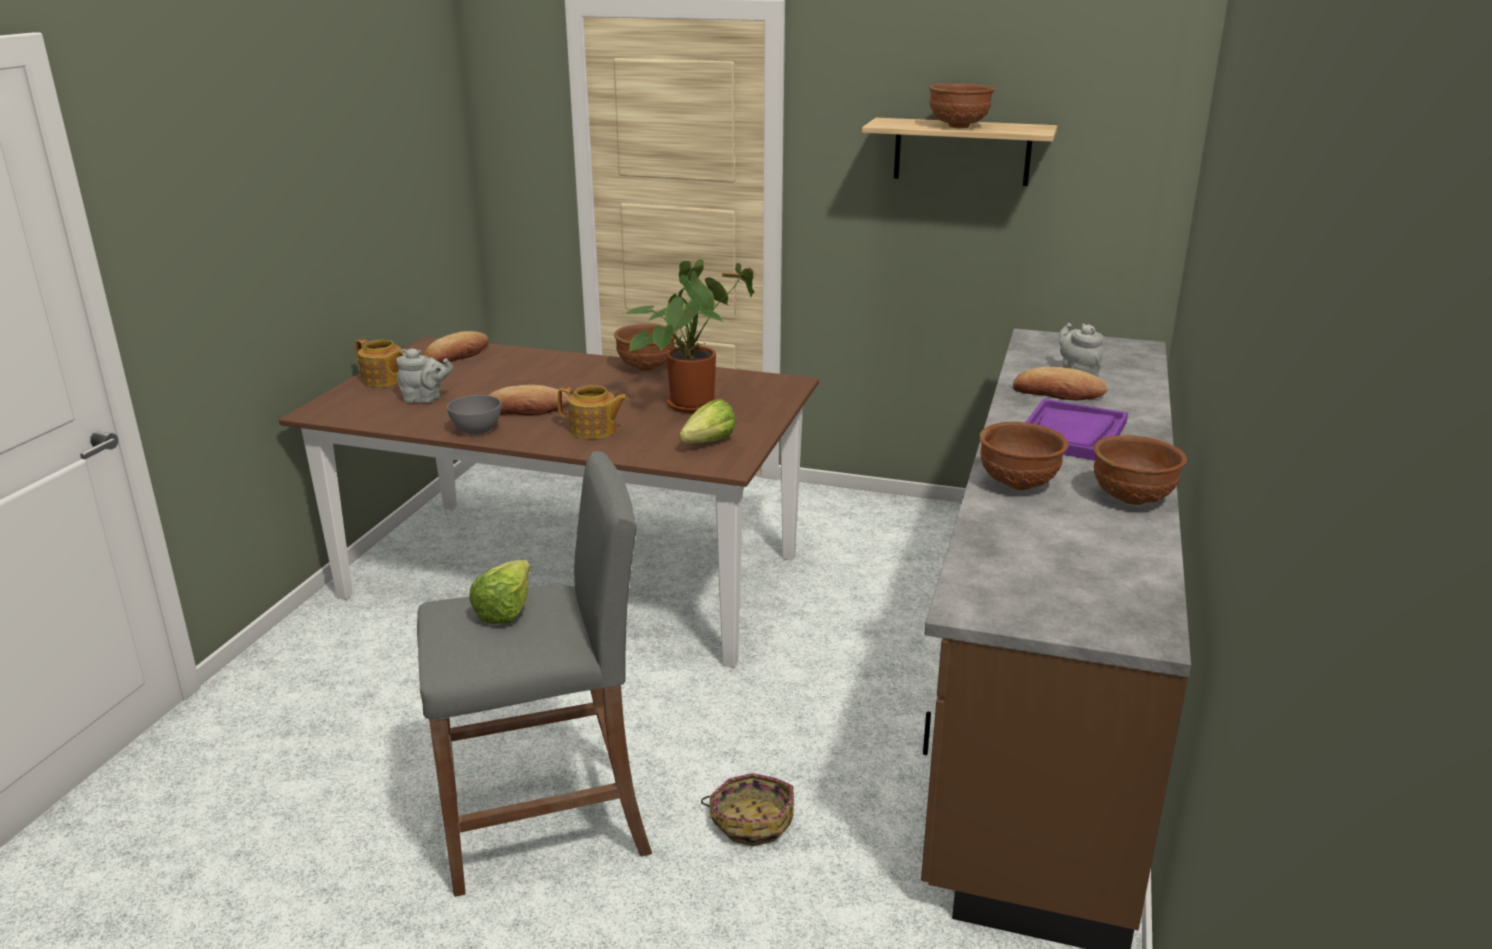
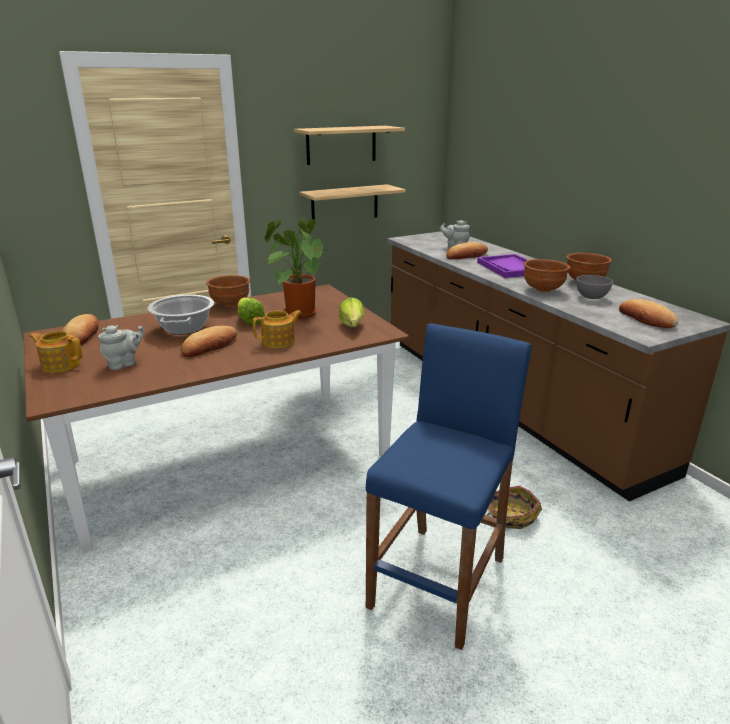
camera: 45 degrees left, 0 degrees up
teapot [355,339,406,388] -> teapot turned 150 degrees counterclockwise [30,331,83,373]
grey stool [417,451,652,897] -> blue stool [366,323,532,650]
grey bowl [447,395,501,434] -> grey bowl moved to [576,275,613,299]
lettuce [469,560,530,624] -> lettuce moved to [237,297,265,325]
brown bowl [929,83,995,128] -> none
none -> cooking pot [148,295,214,335]
none -> shelf [299,184,406,220]
none -> bread [619,299,678,328]

